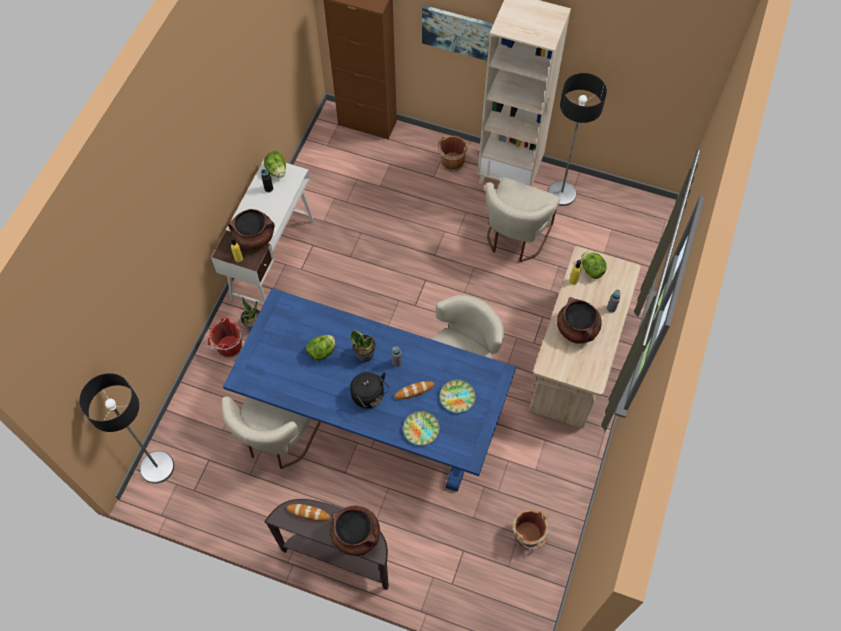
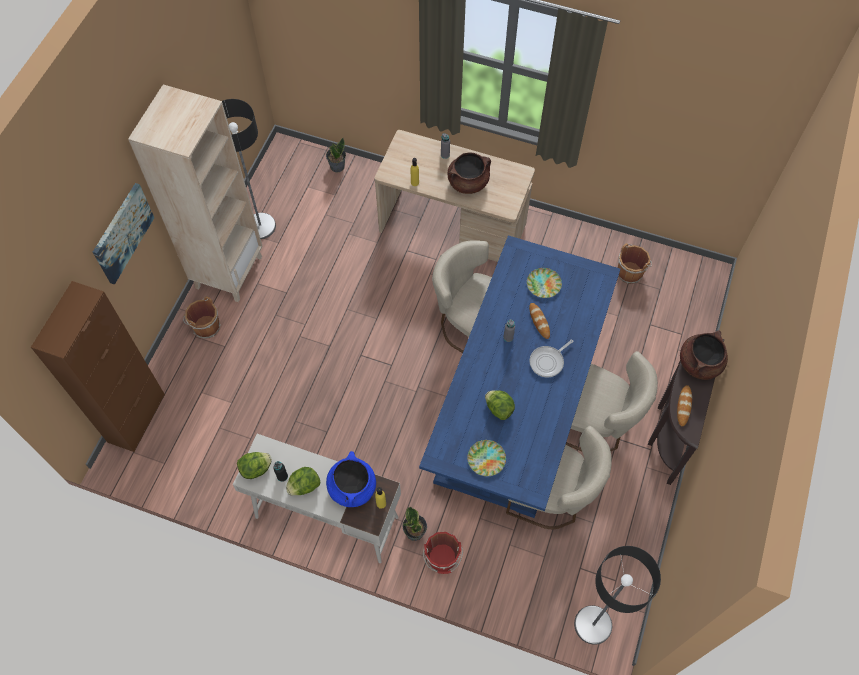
camera: 90 degrees left, 0 degrees up
brown cooking pot [228,209,275,249] -> blue cooking pot [326,451,376,507]
potted plant [350,330,376,362] -> potted plant moved to [326,138,346,172]
black kettle [350,372,389,408] -> frying pan [529,340,573,377]
plate [403,411,439,445] -> plate moved to [467,440,506,476]
beige chair [485,177,560,262] -> beige chair moved to [566,351,658,451]
lettuce [581,252,607,279] -> lettuce moved to [286,467,320,495]

